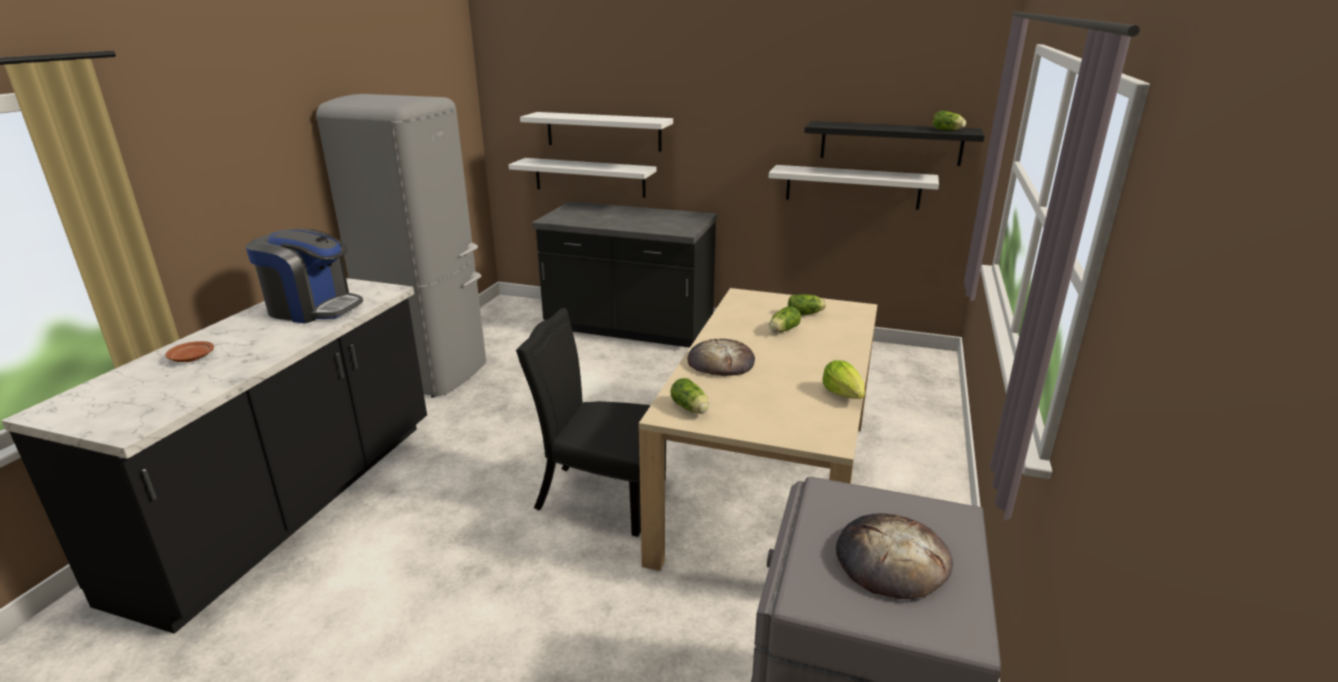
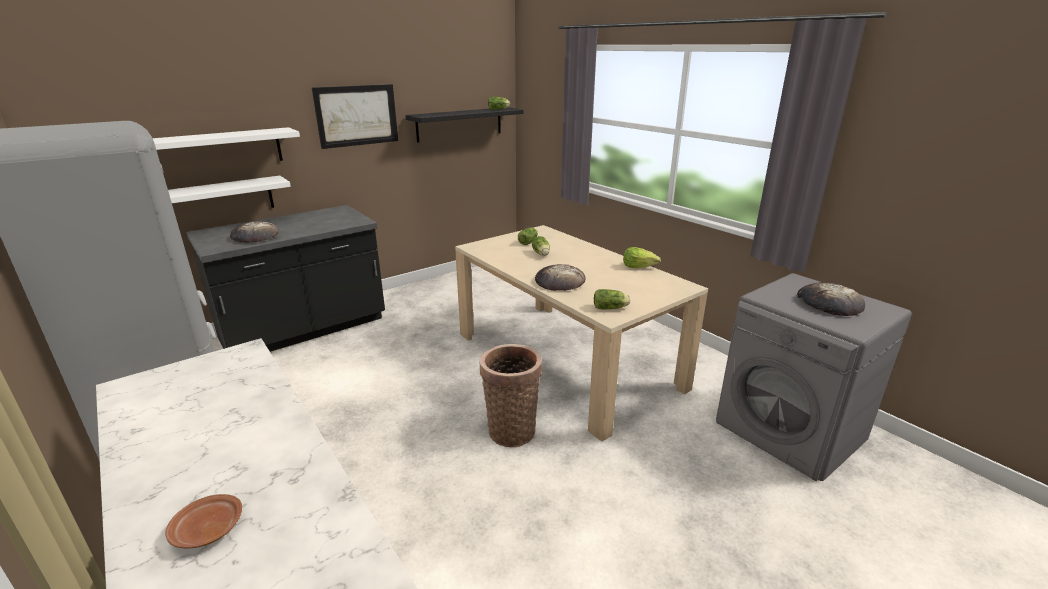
camera: 55 degrees left, 0 degrees up
coffee machine [246,229,363,324] -> none
black chair [516,308,666,537] -> basket [480,344,542,447]
white shelf [769,165,939,210] -> none
none -> bread [230,221,279,243]
none -> picture [312,84,398,149]

